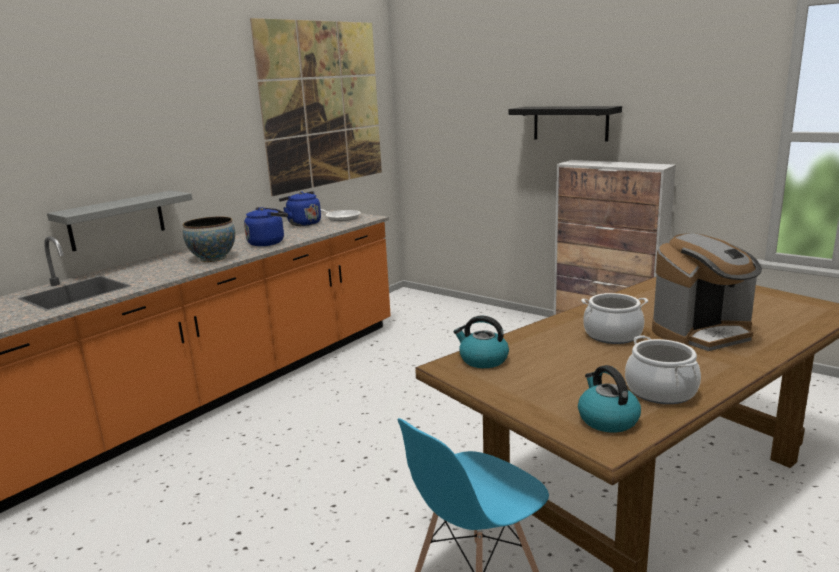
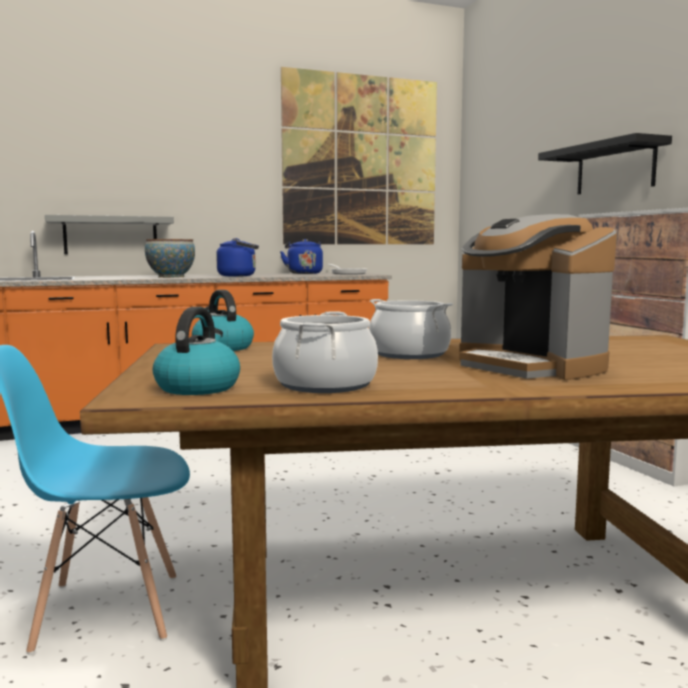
camera: 30 degrees right, 10 degrees down
coffee machine [652,233,762,351] -> coffee machine turned 45 degrees clockwise [459,214,617,380]

